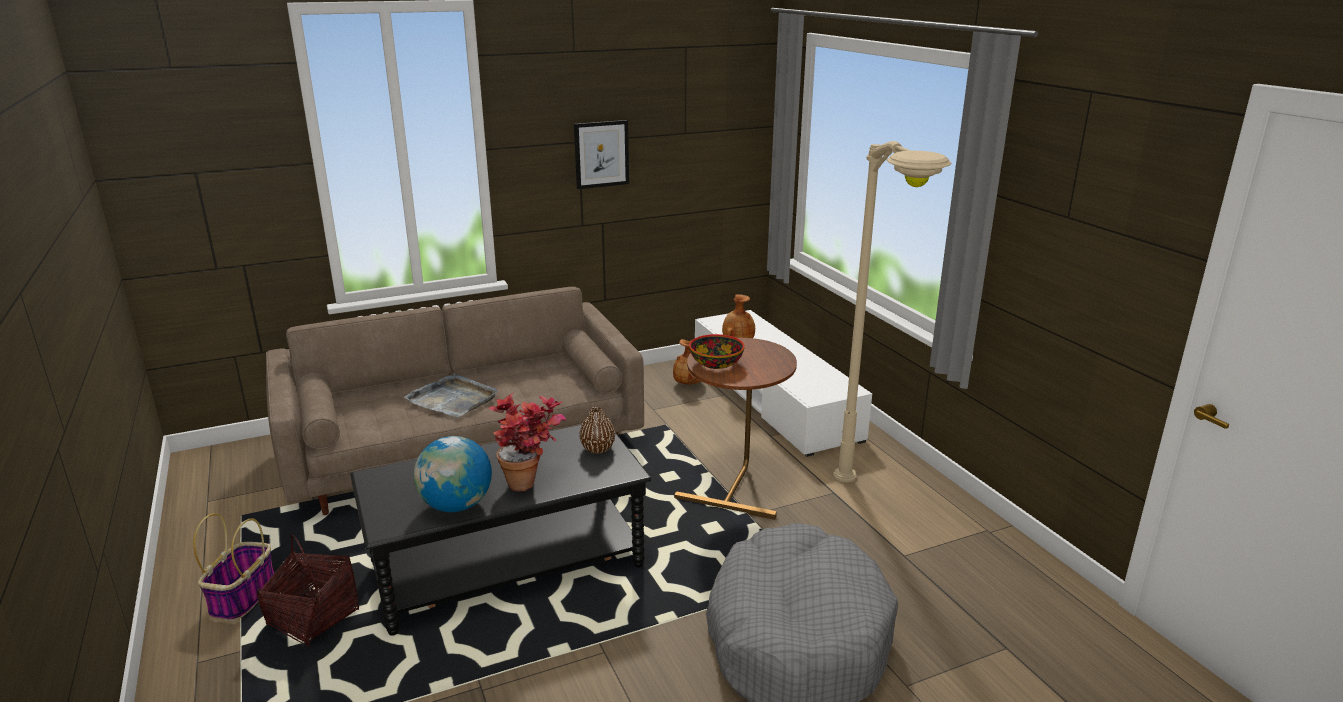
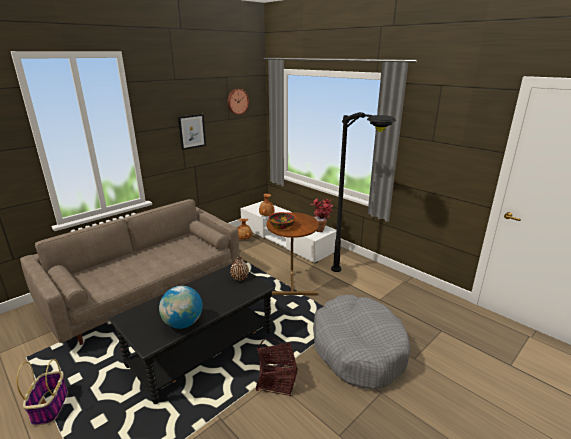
camera: 20 degrees left, 0 degrees up
basket [256,535,359,647] -> basket moved to [256,338,298,396]
grey tray [404,374,497,417] -> none
potted plant [489,393,566,492] -> potted plant moved to [311,198,333,232]
beige floor lamp [833,141,952,482] -> black floor lamp [331,112,396,272]
none -> wall clock [227,89,249,115]

